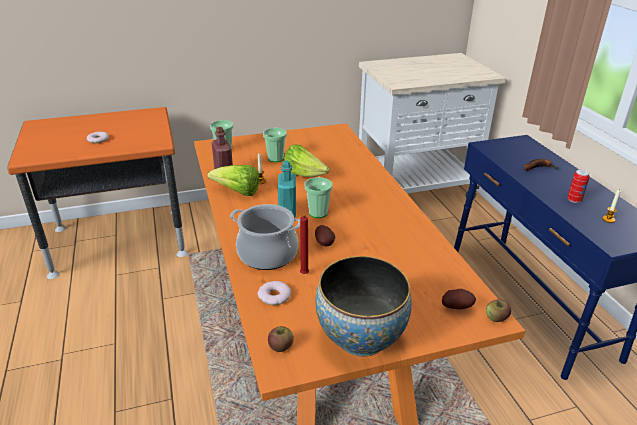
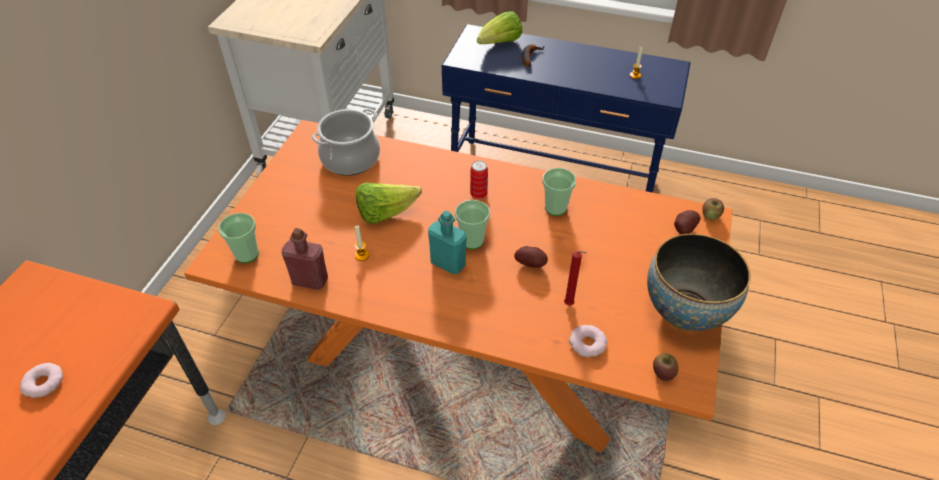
camera: 55 degrees left, 15 degrees up
lettuce [207,165,259,196] -> lettuce moved to [477,11,522,44]
cooking pot [230,204,300,270] -> cooking pot moved to [312,108,380,176]
cup [263,128,287,162] -> cup moved to [542,168,576,216]
can [567,169,590,203] -> can moved to [470,161,488,199]

